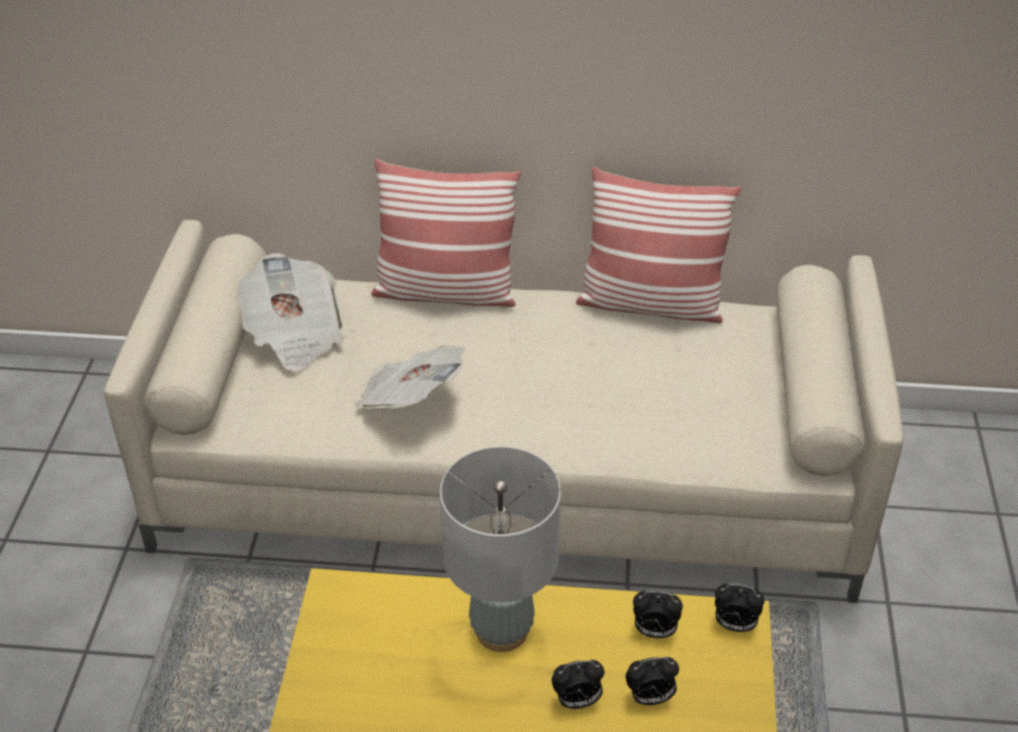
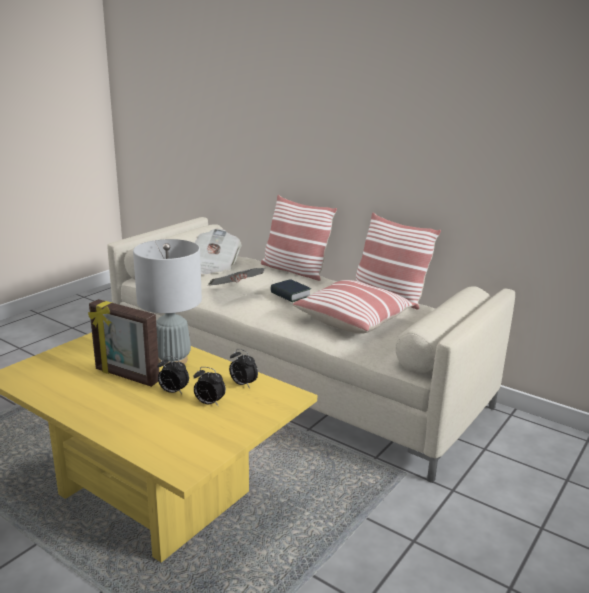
camera: 30 degrees right, 20 degrees down
alarm clock [715,584,765,632] -> none
none -> picture frame [88,299,159,387]
none -> book [270,279,311,302]
none -> pillow [293,280,416,334]

